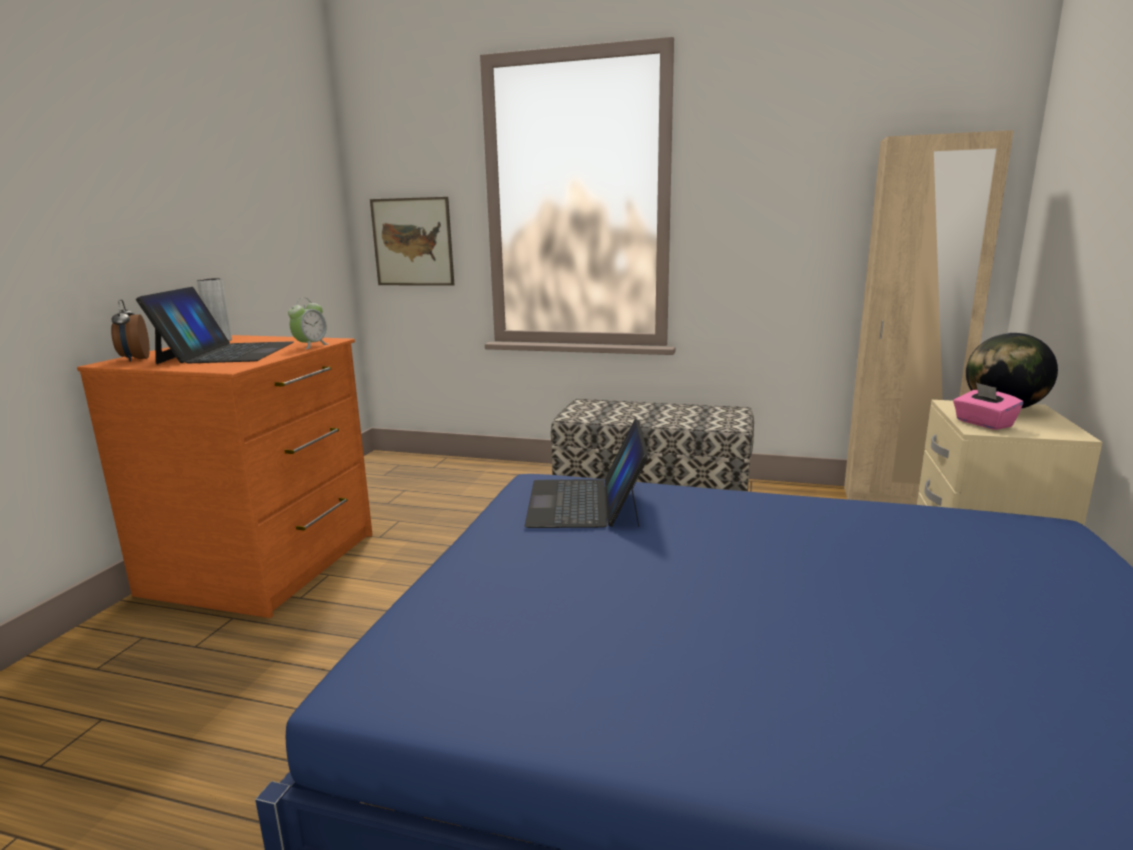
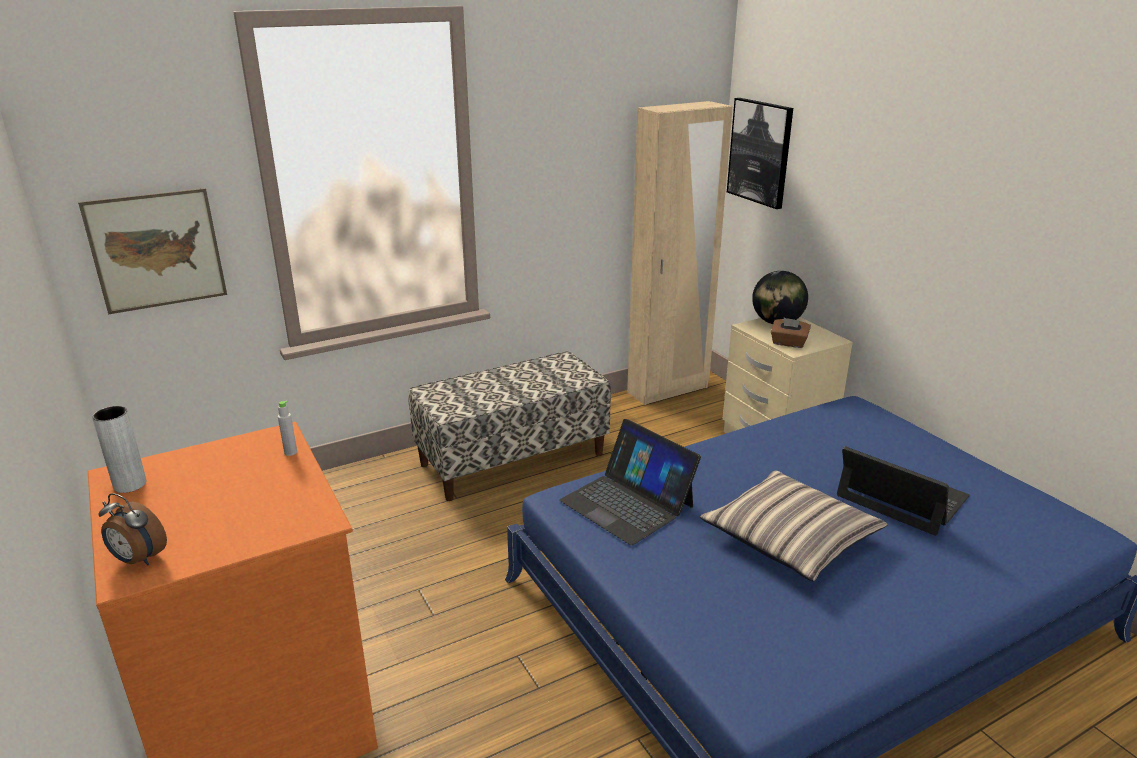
camera: 45 degrees left, 10 degrees up
laptop [136,287,294,364] -> laptop moved to [837,446,970,536]
alarm clock [288,298,328,349] -> grey bottle [278,401,297,456]
pink tissue box [953,383,1023,430] -> brown tissue box [771,318,811,348]
none -> pillow [700,470,888,582]
none -> picture [727,98,793,209]

